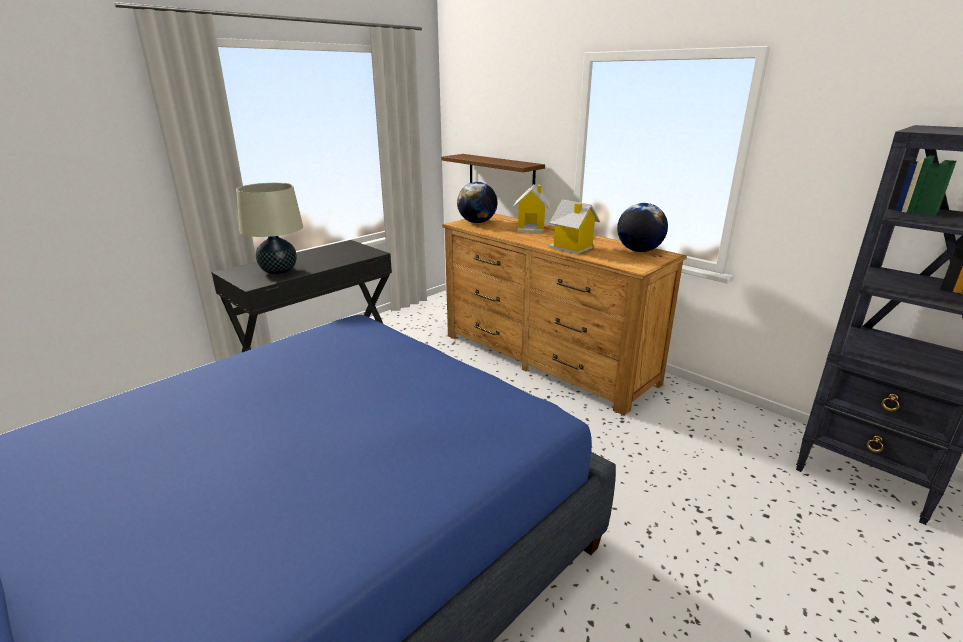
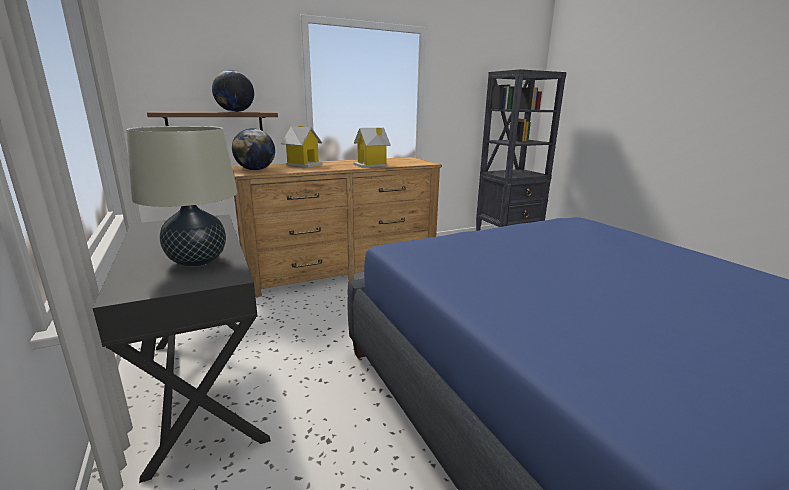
camera: 70 degrees left, 5 degrees down
globe [617,203,668,252] -> globe moved to [212,70,254,112]

